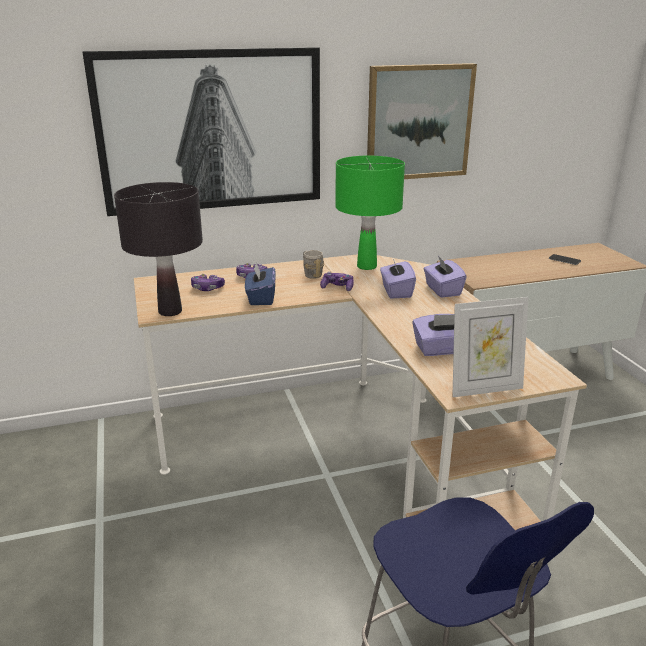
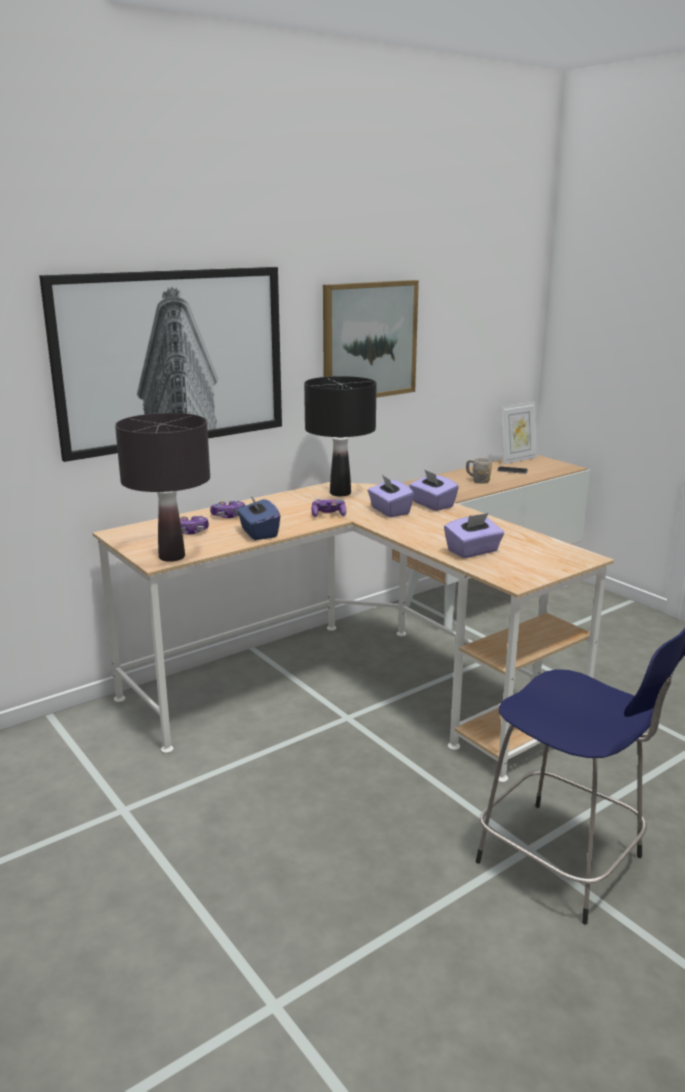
camera: 20 degrees left, 5 degrees down
grey mug [303,250,324,279] -> grey mug moved to [466,458,492,484]
green table lamp [335,156,405,270] -> black table lamp [304,376,377,496]
picture frame [452,297,528,397] -> picture frame moved to [501,401,537,464]

